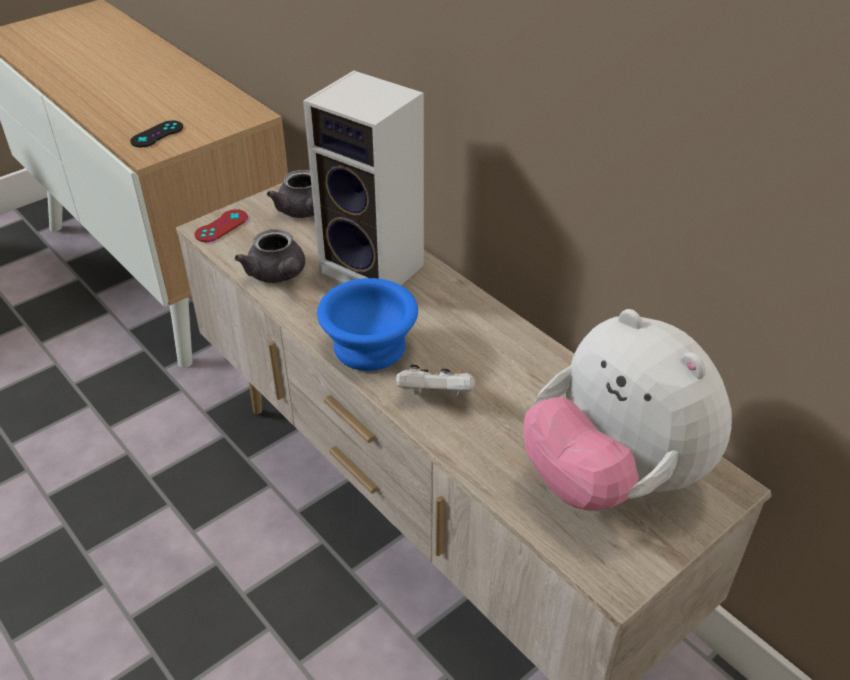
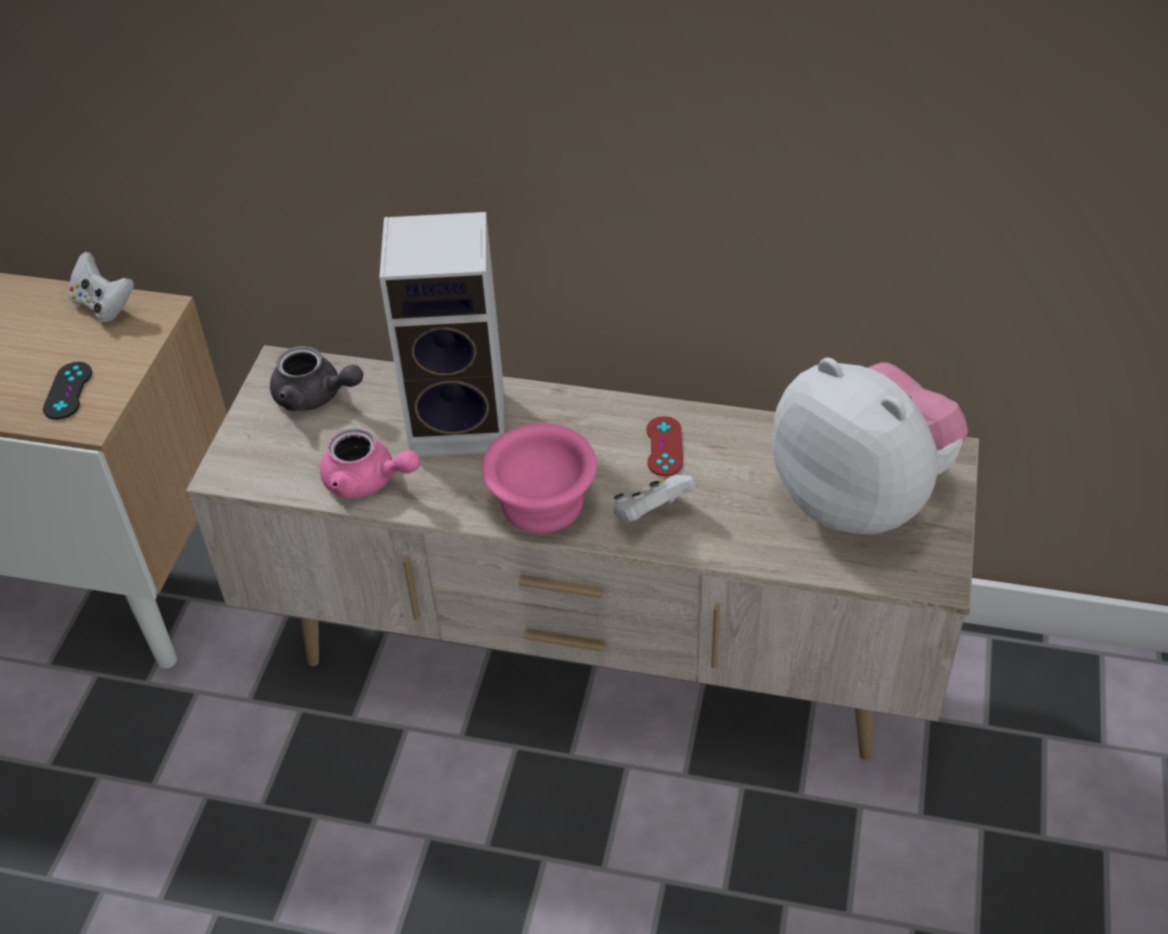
camera: 35 degrees left, 5 degrees up
red game controller [194,209,248,242] -> red game controller moved to [646,416,683,476]
grey teapot [235,229,305,283] -> pink teapot [320,428,420,498]
blue bowl [317,278,418,371] -> pink bowl [481,423,597,533]
plush toy [523,309,732,511] -> plush toy turned 150 degrees counterclockwise [772,358,968,534]
none -> white game controller [68,252,134,322]

